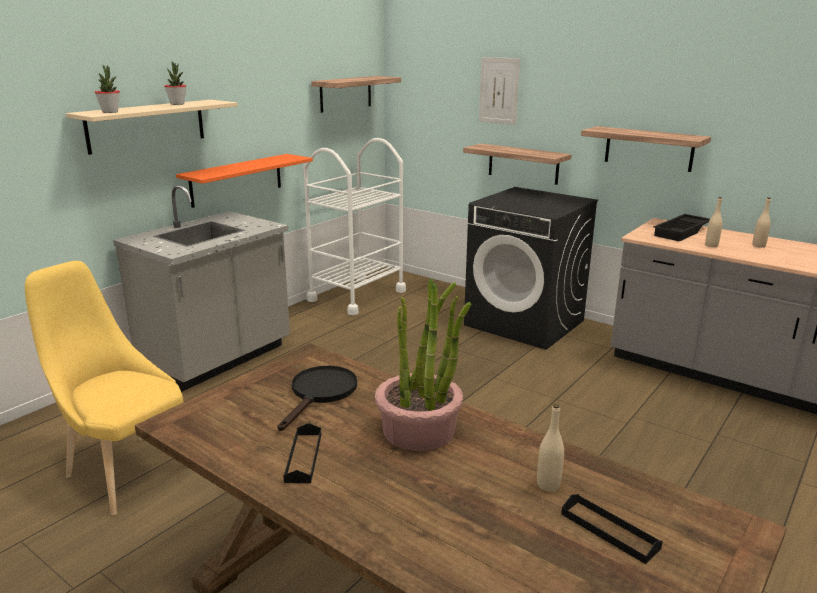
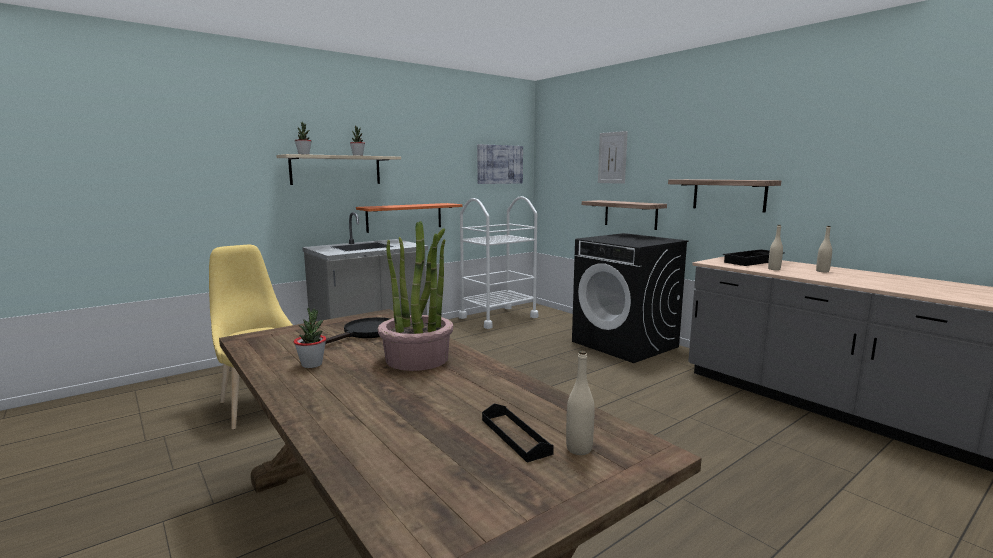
camera: 15 degrees right, 10 degrees down
black tray [284,423,321,483] -> potted plant [294,308,326,368]
shelf [311,76,401,113] -> picture [477,144,523,184]
beige bottle [537,404,564,492] -> beige bottle moved to [566,351,595,455]

